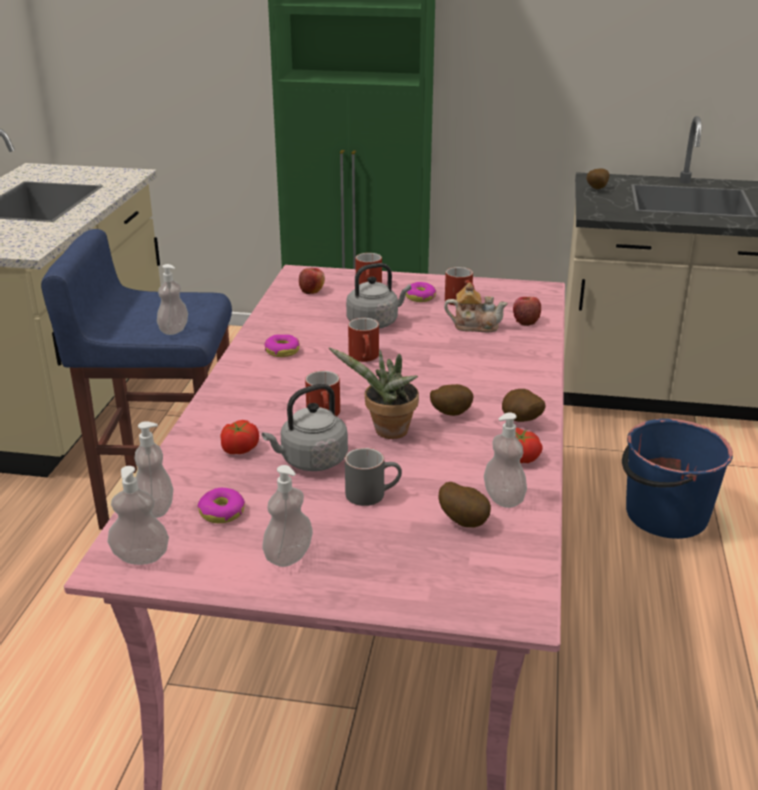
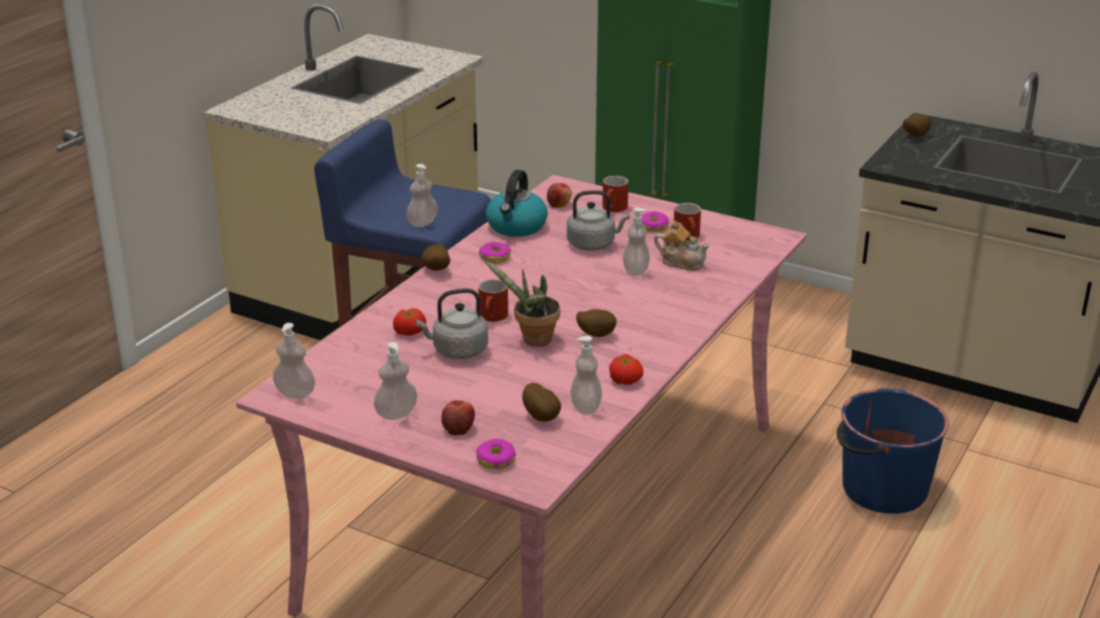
camera: 20 degrees right, 0 degrees up
soap dispenser [135,421,173,518] -> soap dispenser moved to [623,207,650,276]
donut [198,488,245,523] -> donut moved to [476,439,516,469]
grey mug [345,448,402,506] -> none
red mug [348,318,379,362] -> none
potato [502,389,546,422] -> potato moved to [422,244,450,271]
apple [513,297,541,326] -> apple moved to [441,400,475,436]
none -> kettle [486,170,548,237]

